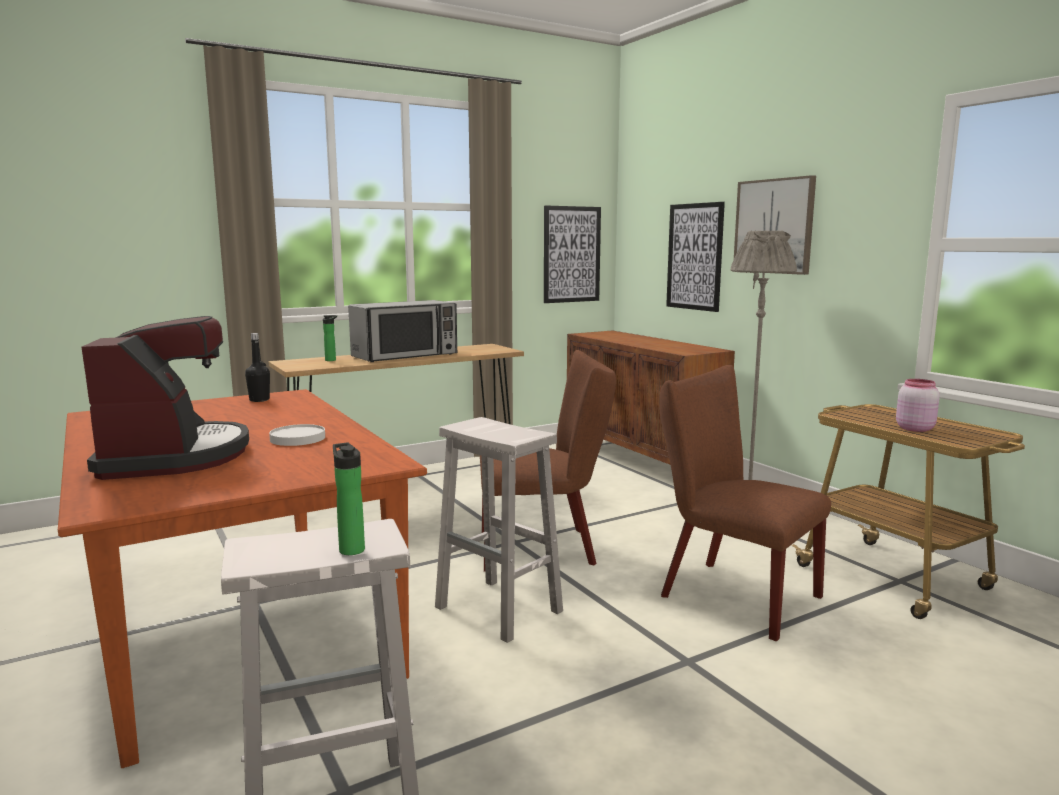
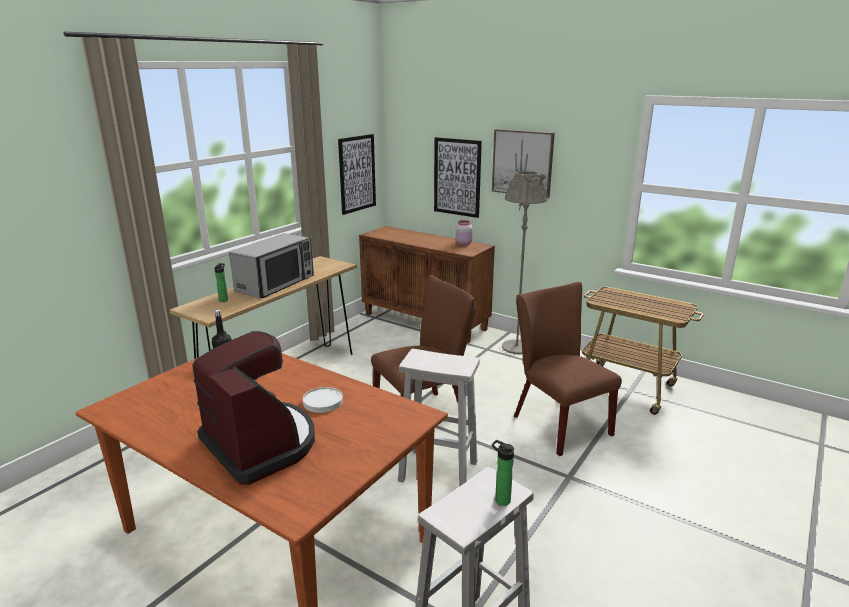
camera: 25 degrees left, 10 degrees up
brown chair [659,365,831,642] -> brown chair turned 45 degrees clockwise [514,282,622,456]
pink jar [896,379,940,432] -> pink jar moved to [455,220,473,245]

